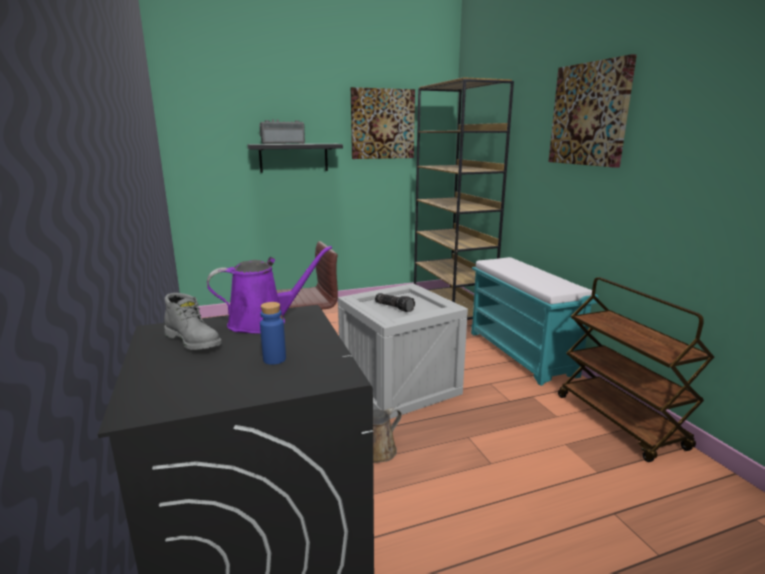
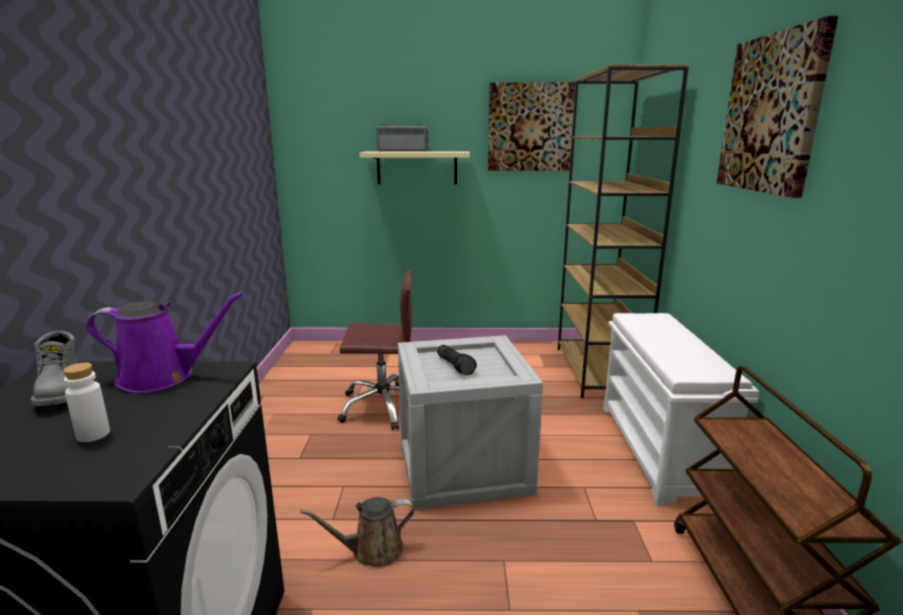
camera: 20 degrees right, 0 degrees up
black shelf [248,144,343,173] -> beige shelf [360,151,470,184]
blue bottle [260,302,286,365] -> white bottle [63,363,110,442]
turquoise bench [471,257,598,386] -> white bench [603,313,759,506]

